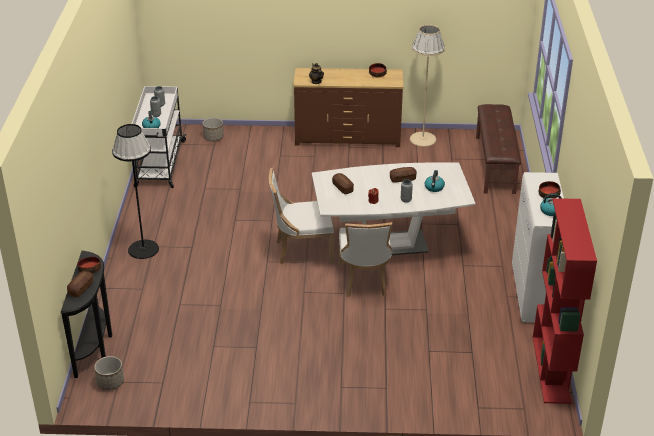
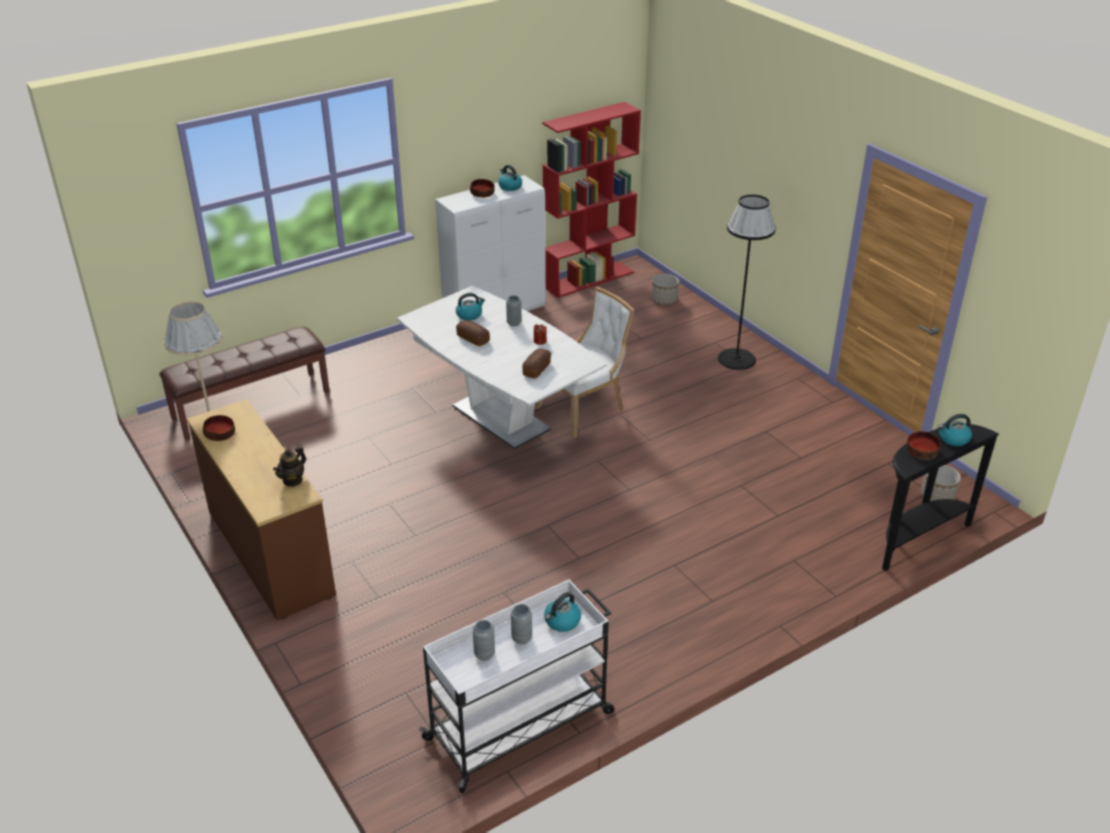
camera: 125 degrees left, 0 degrees up
bread [67,271,93,297] -> kettle [938,414,972,446]
black floor lamp [112,124,159,259] -> black floor lamp moved to [718,195,776,370]
planter [202,118,224,141] -> planter moved to [651,274,679,305]
white chair [269,168,334,264] -> none

